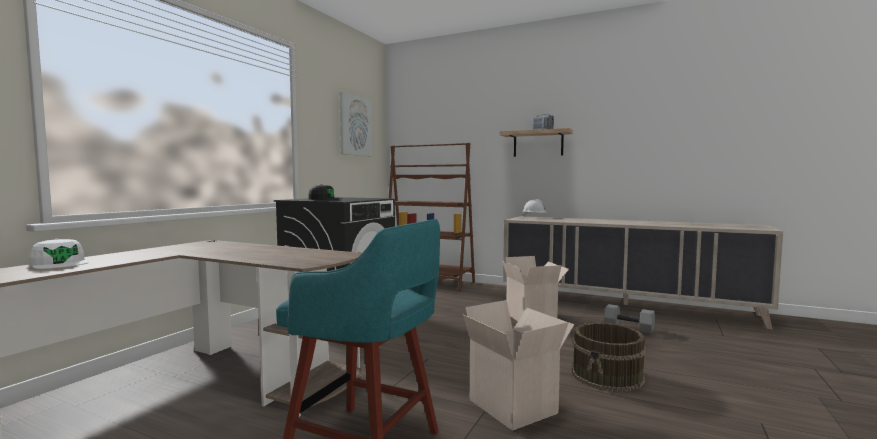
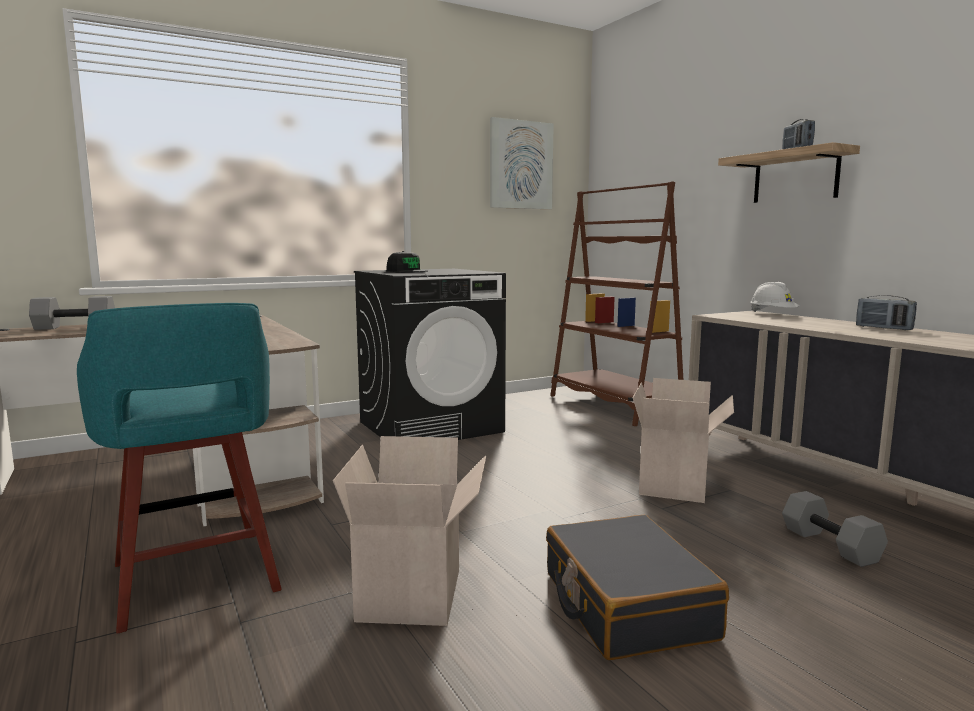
camera: 35 degrees right, 5 degrees up
white cap [29,239,88,269] -> grey dumbbell [29,296,115,330]
brown bucket [572,323,646,392] -> black suitcase [546,515,729,660]
none -> radio [856,295,917,330]

